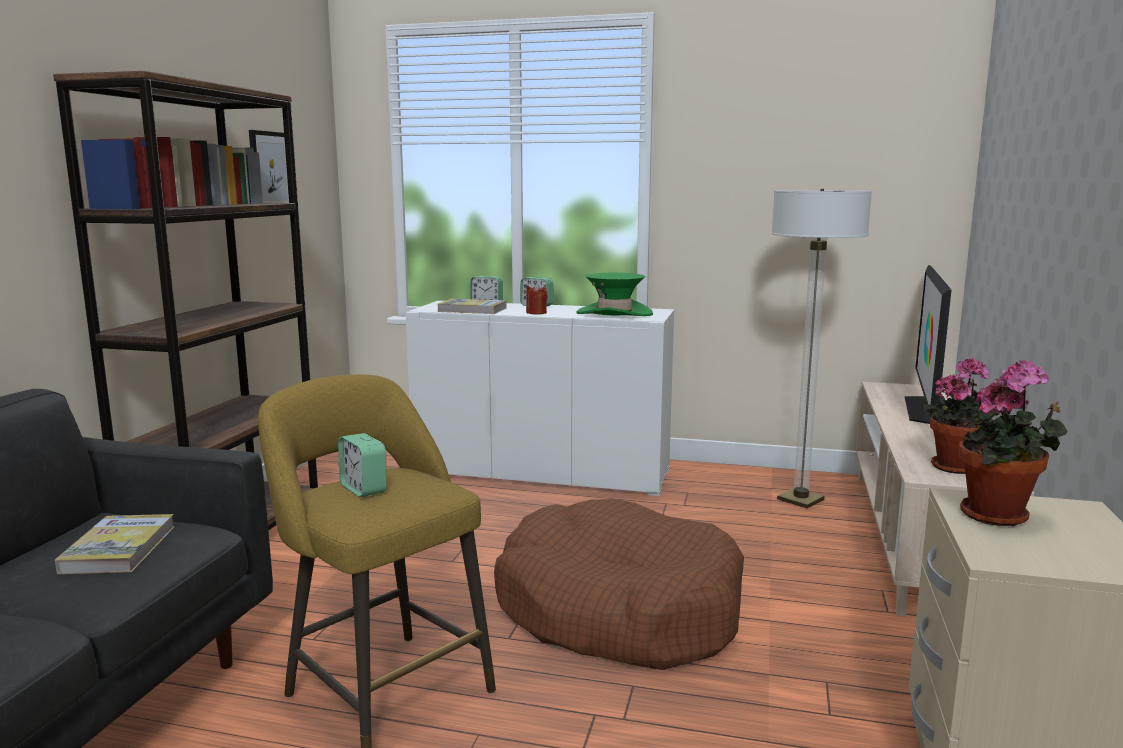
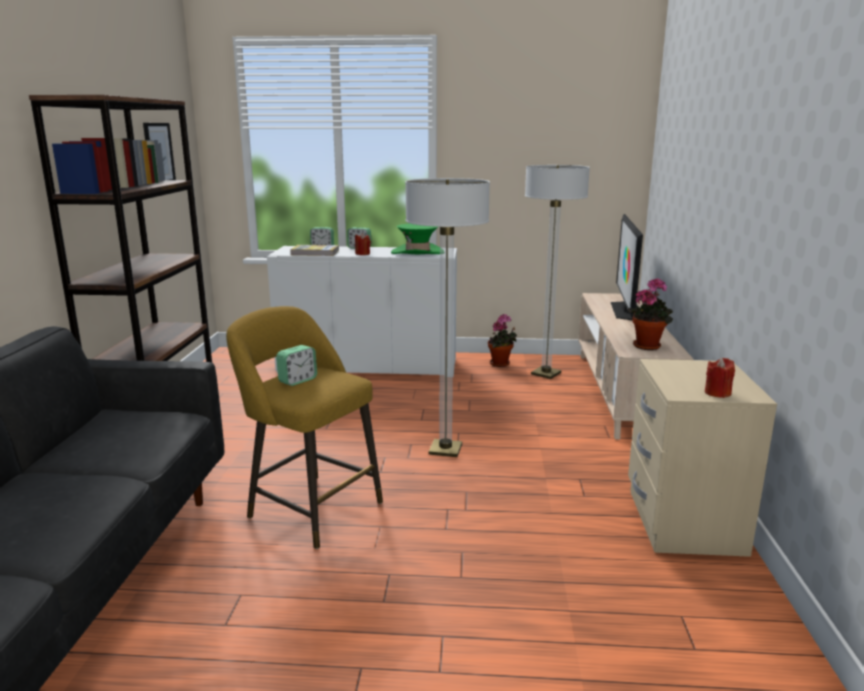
camera: 10 degrees left, 5 degrees up
book [55,514,175,574] -> none
alarm clock [338,433,387,497] -> alarm clock turned 90 degrees counterclockwise [276,345,317,386]
brown dog bed [494,499,744,670] -> floor lamp [405,178,490,457]
potted plant [959,360,1067,526] -> potted plant moved to [488,314,517,367]
none -> red candle [705,358,735,398]

